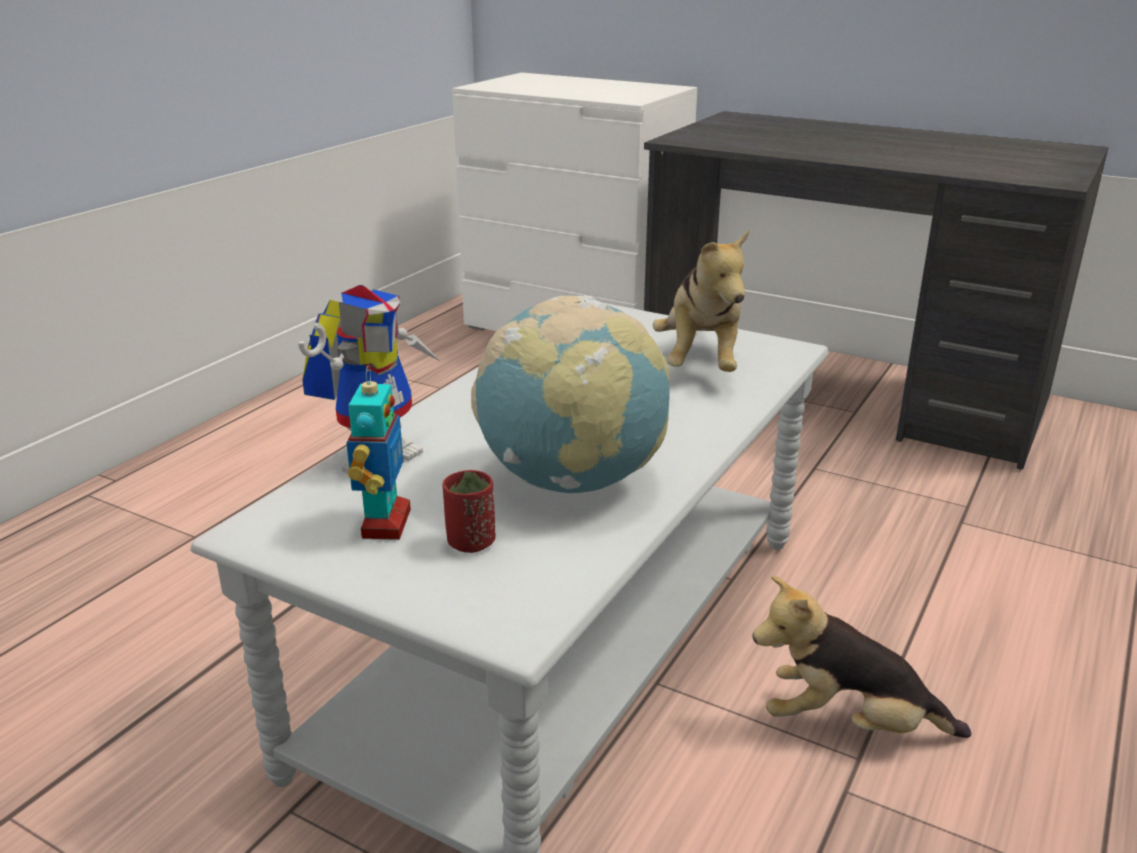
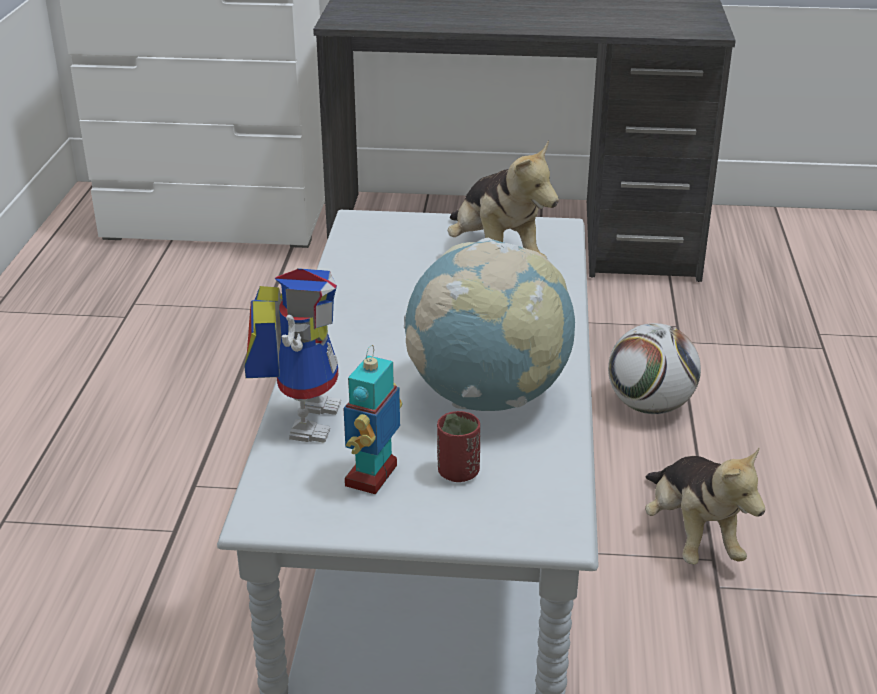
camera: 25 degrees left, 5 degrees up
toy robot [346,365,411,540] -> toy robot turned 135 degrees counterclockwise [344,345,402,494]
plush toy [752,576,971,738] -> plush toy turned 90 degrees counterclockwise [645,448,765,565]
none -> football [608,323,701,414]

